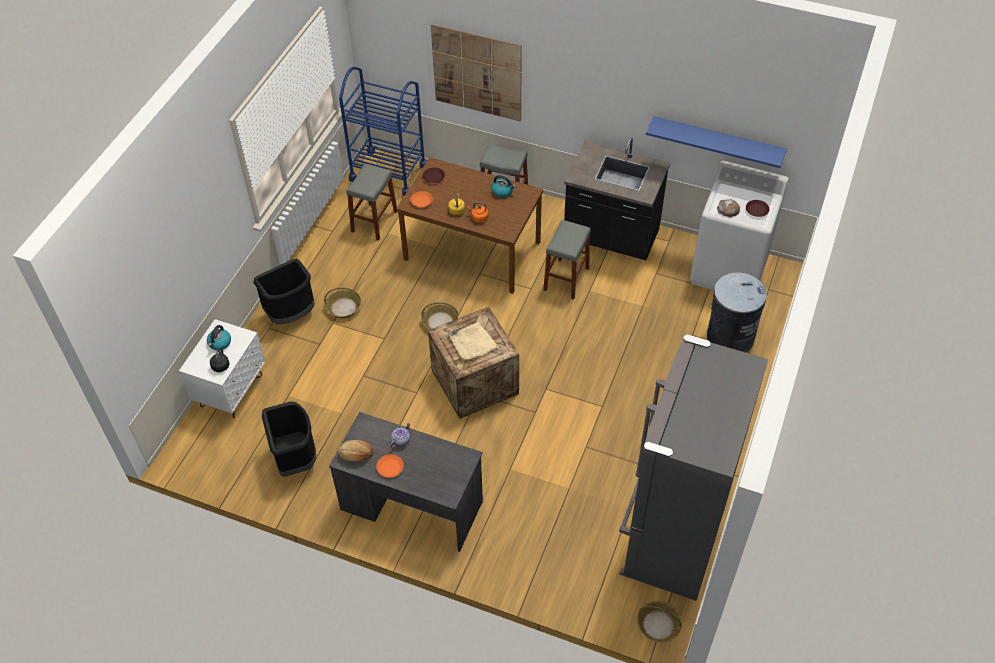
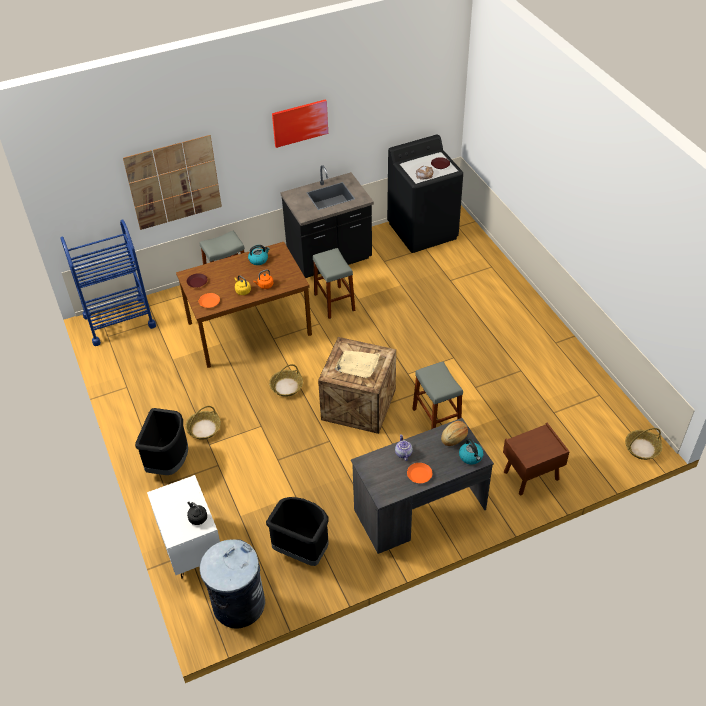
camera: 45 degrees left, 5 degrees down
kettle [207,325,231,350] -> kettle moved to [459,439,484,464]
bread [338,440,373,462] -> bread moved to [441,421,468,446]
grey stool [346,163,398,240] -> grey stool moved to [412,362,463,429]
grey fridge [619,335,769,601] -> none
blue shelf [646,116,787,168] -> none
white washing machine [690,161,789,290] -> black washing machine [387,135,463,253]
grey trash can [707,272,767,353] -> grey trash can moved to [199,539,265,629]
none -> picture [272,99,328,148]
none -> brown nightstand [503,423,570,495]

